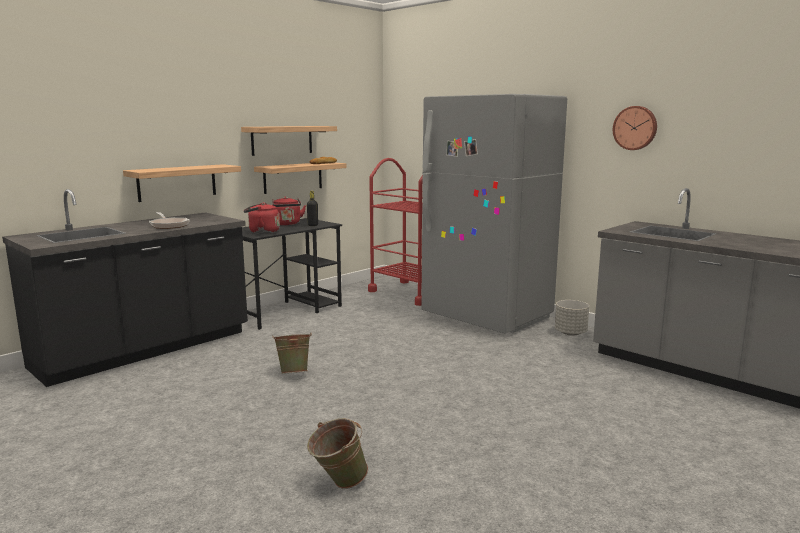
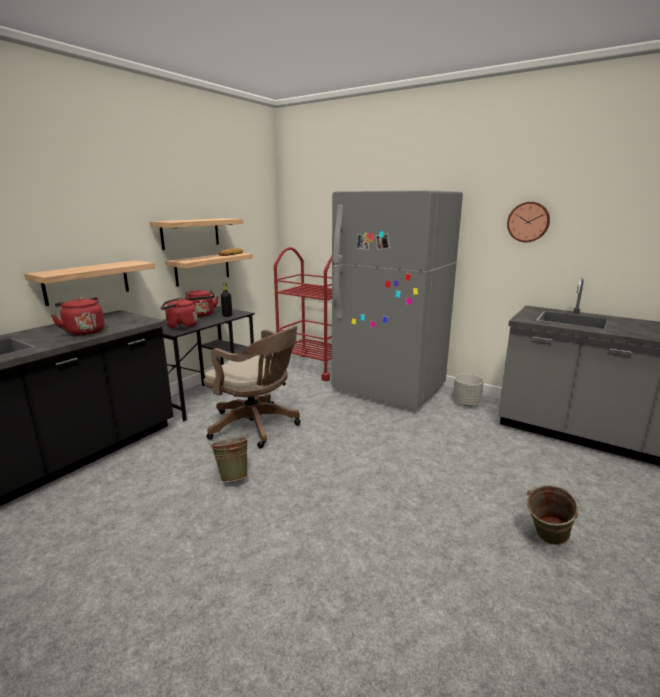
camera: 10 degrees left, 5 degrees up
frying pan [149,212,190,229] -> red kettle [51,297,105,336]
green bucket [307,418,368,489] -> green bucket moved to [527,485,581,545]
none -> brown office chair [203,326,300,449]

